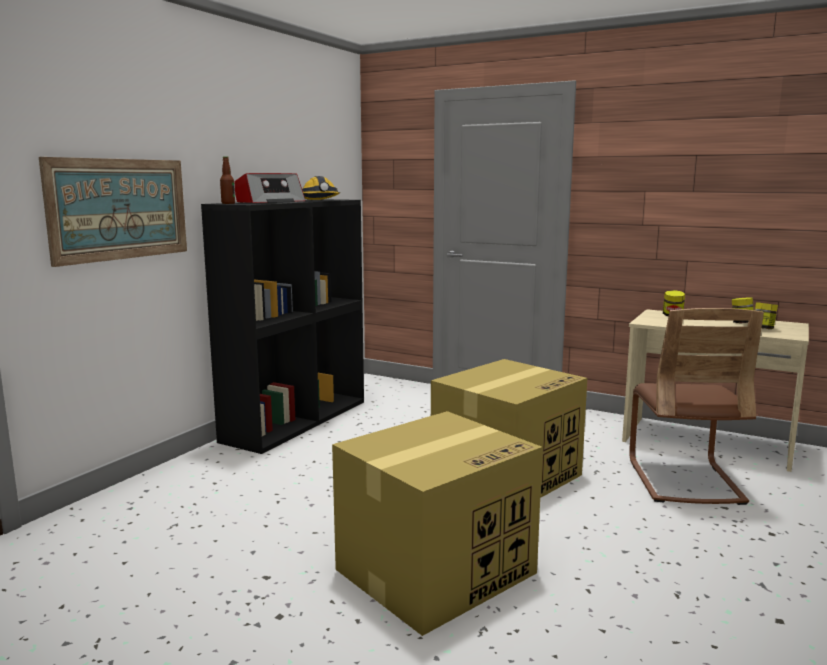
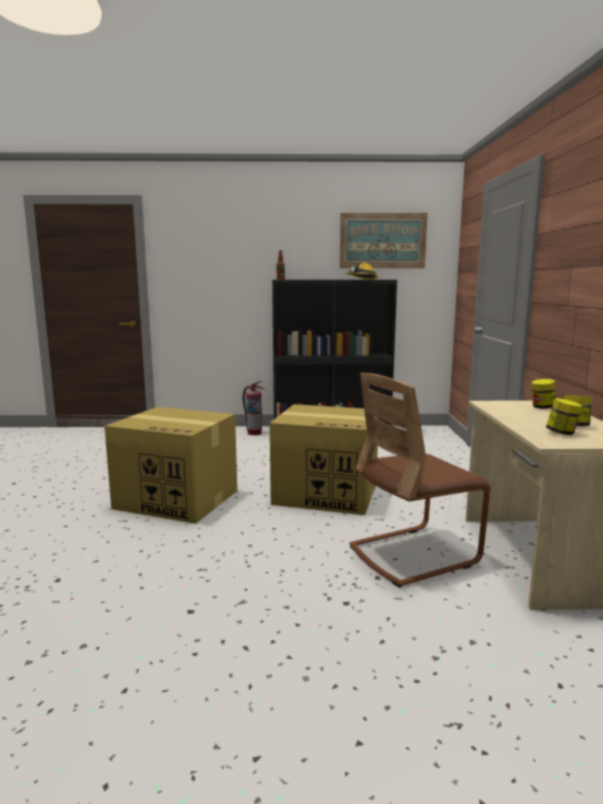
camera: 60 degrees right, 0 degrees up
picture [39,157,187,267] -> picture moved to [340,213,428,268]
radio [235,173,306,203] -> none
none -> fire extinguisher [243,381,265,435]

